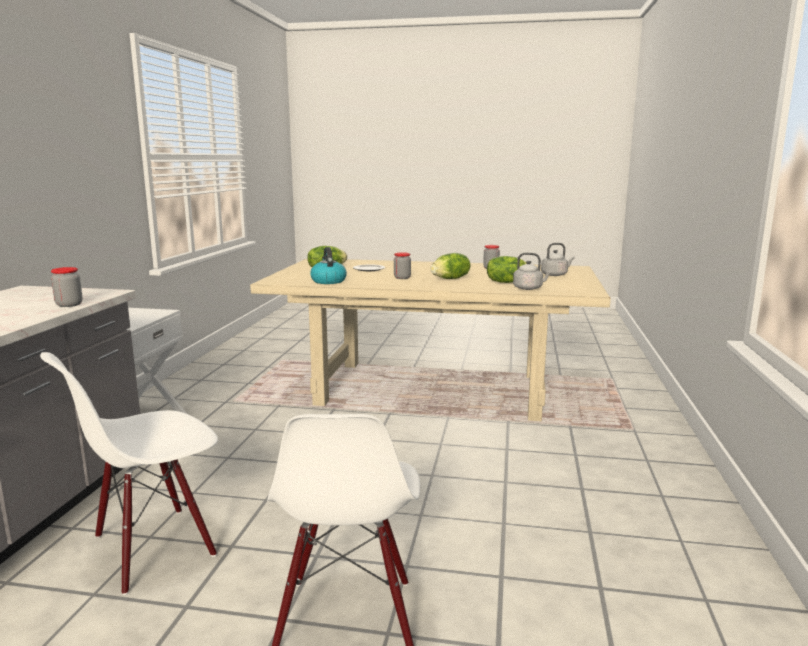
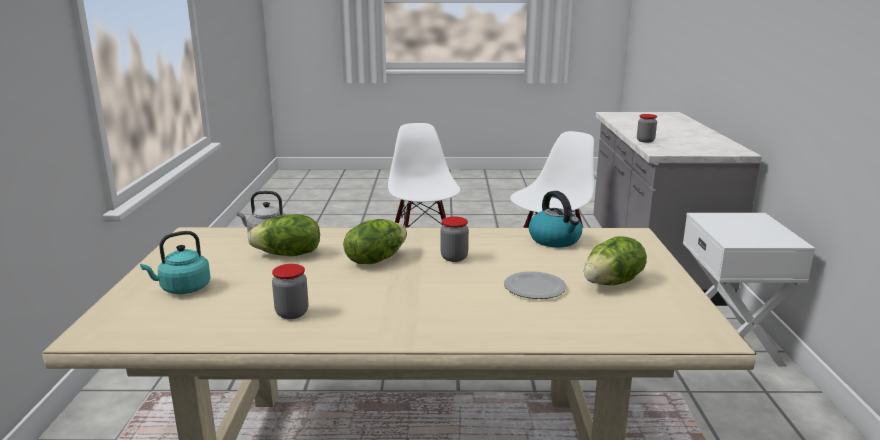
camera: 170 degrees right, 5 degrees up
grey kettle [541,243,575,276] -> turquoise kettle [140,231,211,294]

